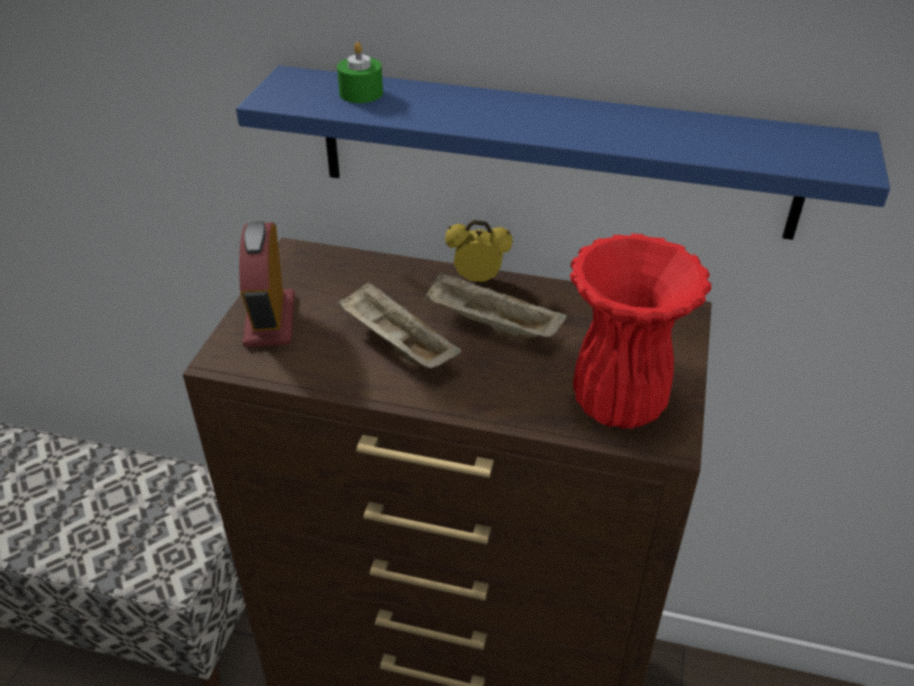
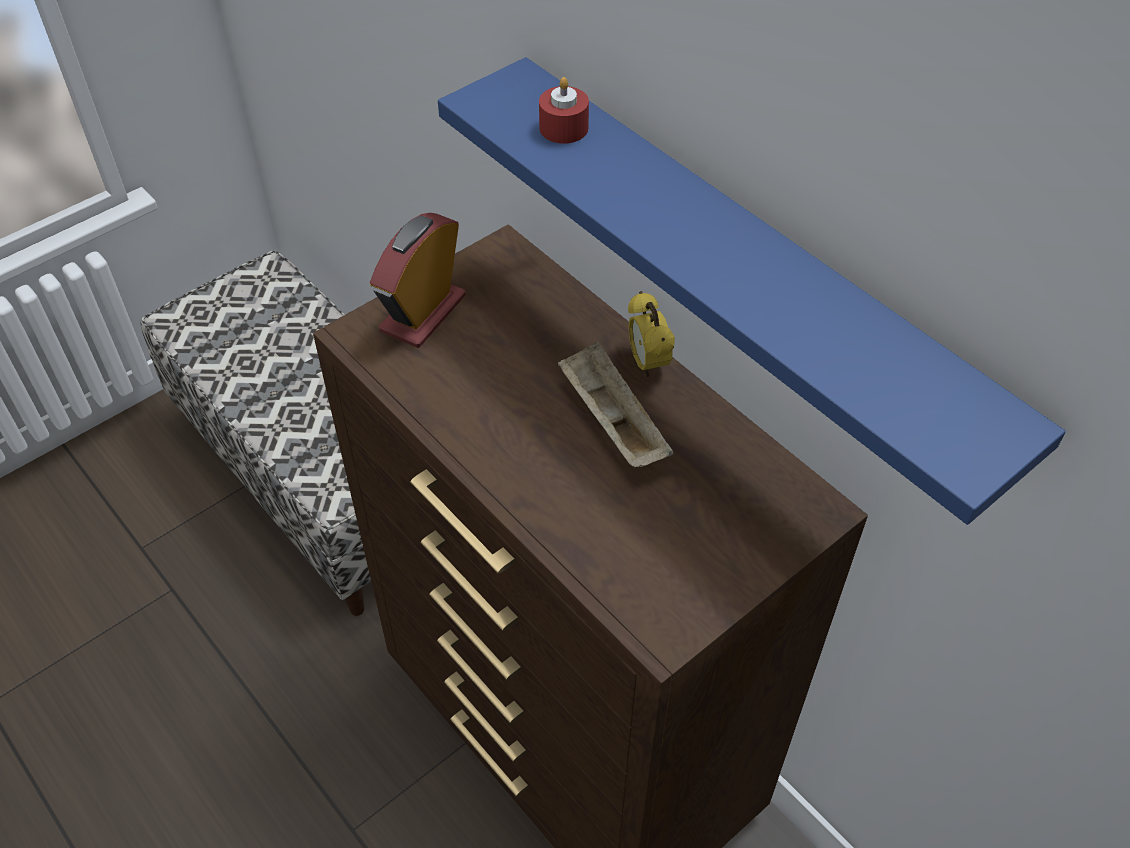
camera: 35 degrees right, 10 degrees up
green candle [337,42,383,103] -> red candle [539,77,589,144]
beige tray [337,281,461,369] -> none
alarm clock [445,220,513,282] -> alarm clock turned 150 degrees counterclockwise [628,291,675,377]
red vase [570,233,712,429] -> none

